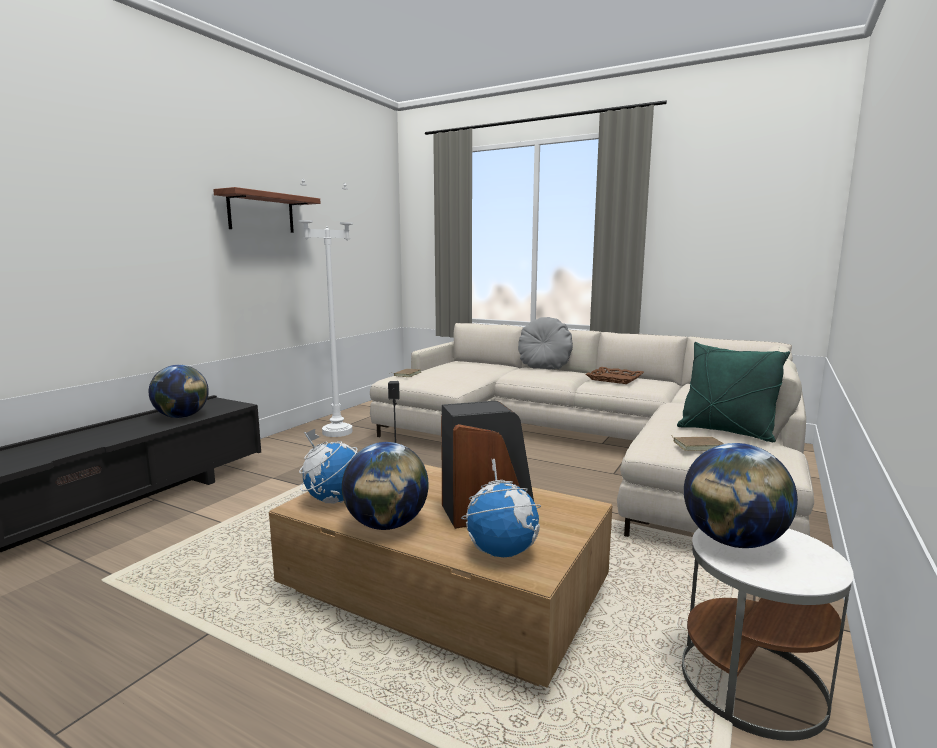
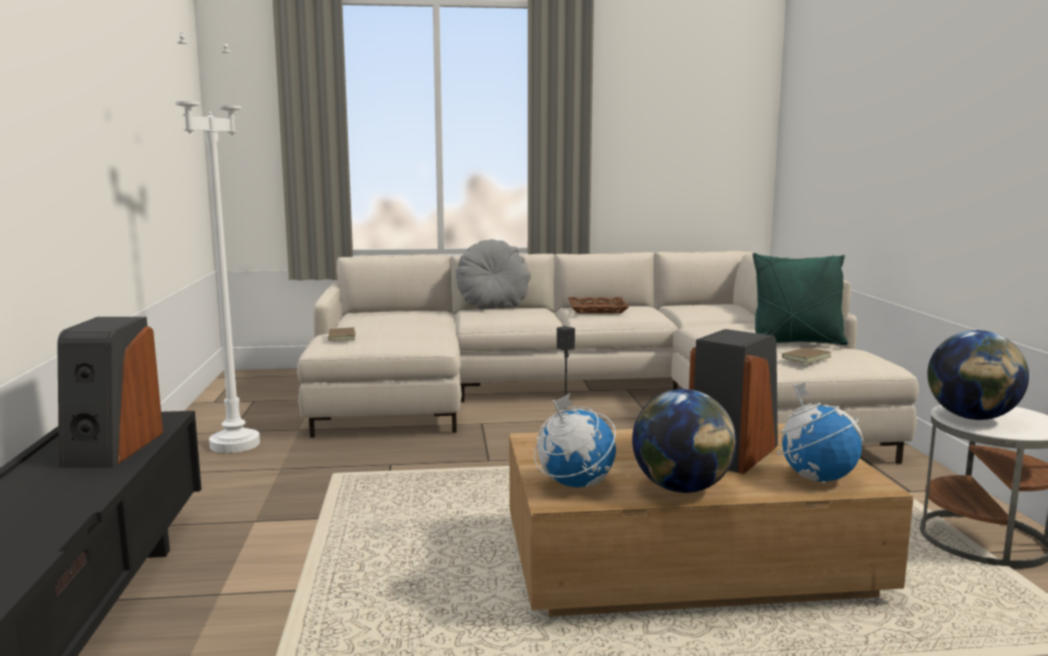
camera: 35 degrees left, 0 degrees up
globe [149,365,209,418] -> speaker [57,317,163,468]
shelf [213,187,321,233] -> none

